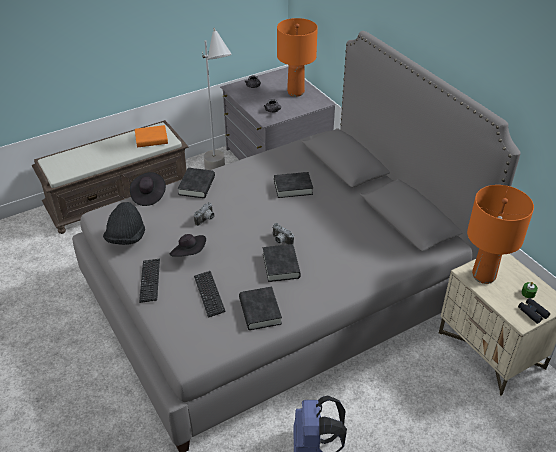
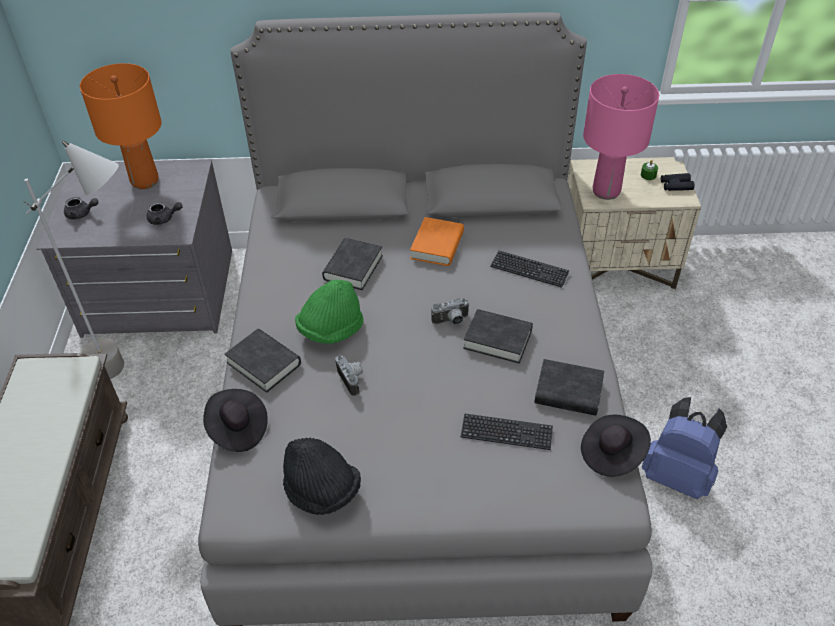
camera: 60 degrees left, 5 degrees up
orange book [135,125,168,148] -> orange book moved to [410,217,464,266]
keyboard [139,259,160,303] -> keyboard moved to [490,250,569,288]
black hat [169,234,206,256] -> black hat moved to [581,415,651,477]
orange table lamp [467,185,534,284] -> pink table lamp [583,74,659,200]
none -> green hat [295,279,363,344]

